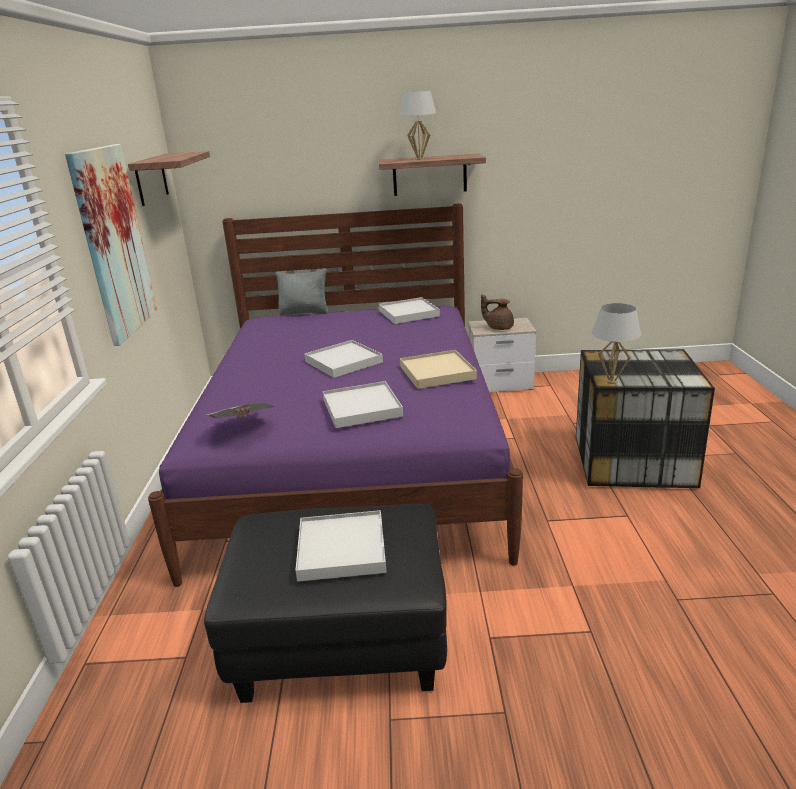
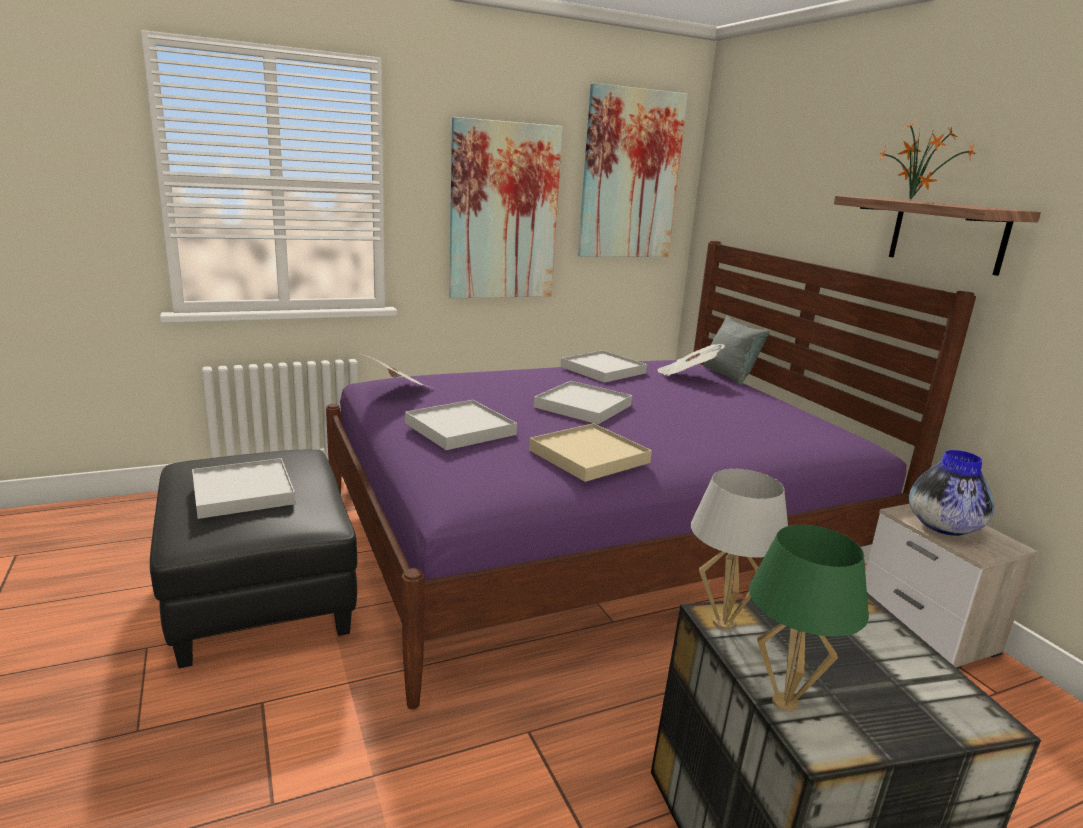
camera: 65 degrees right, 5 degrees down
shelf [128,151,210,206] -> picture [578,83,688,257]
white tray [379,297,440,324] -> white tray moved to [560,350,647,383]
white table lamp [399,91,437,160] -> potted plant [877,120,976,200]
brown teapot [481,294,514,330] -> vase [909,450,994,536]
none -> newspaper [657,344,725,376]
none -> green table lamp [749,525,869,712]

